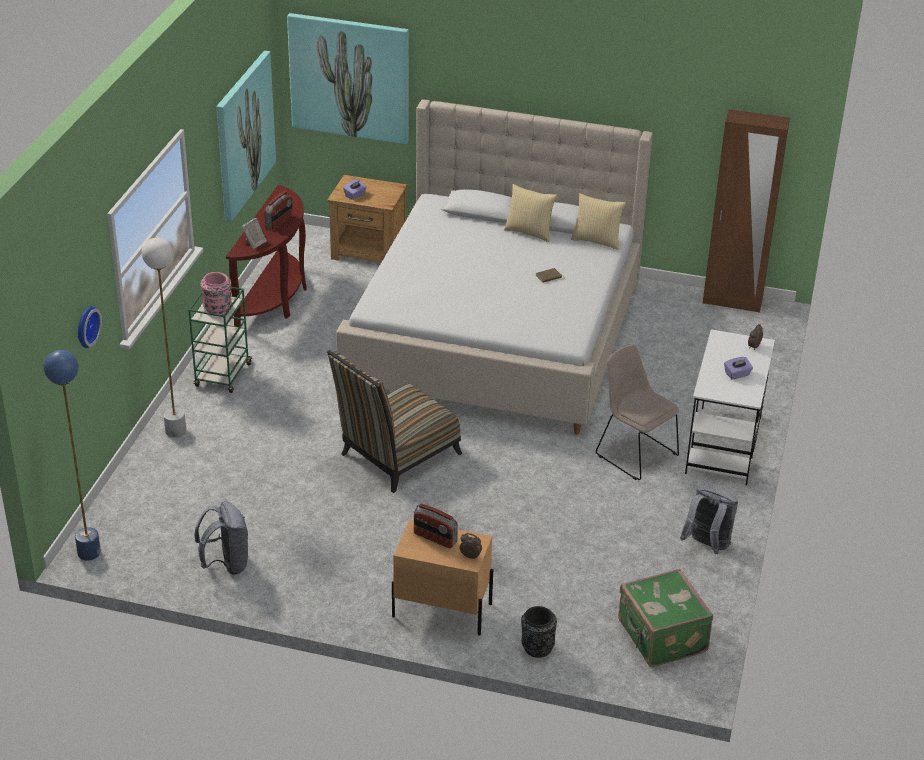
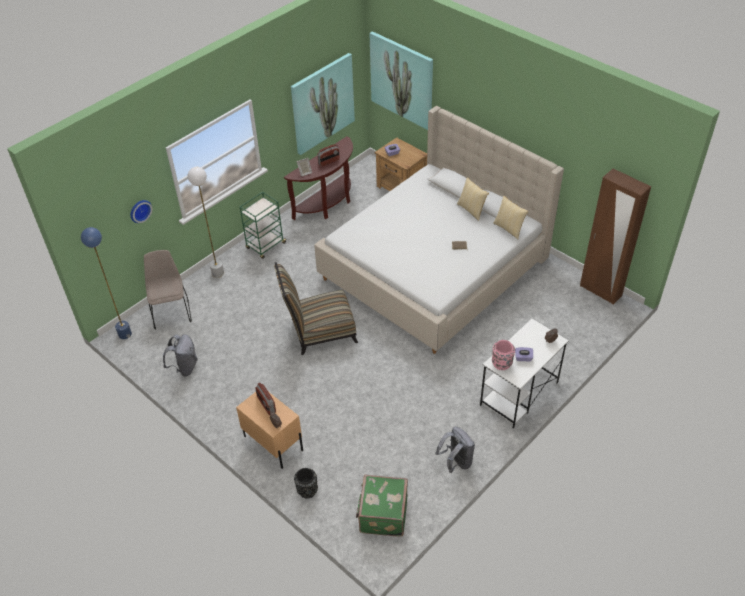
camera: 30 degrees right, 10 degrees up
pink vase [201,272,232,316] -> pink vase moved to [492,340,515,370]
beige chair [596,345,679,480] -> beige chair moved to [144,250,192,330]

